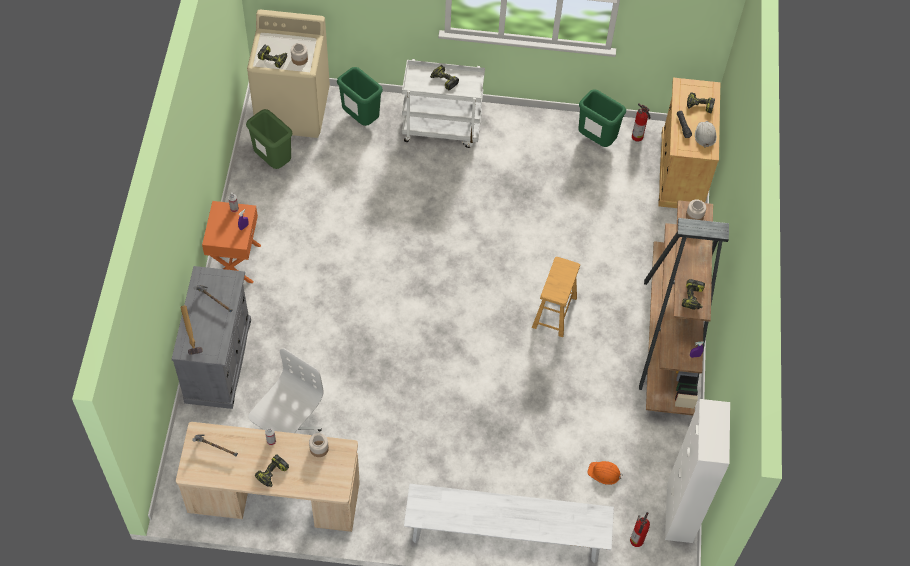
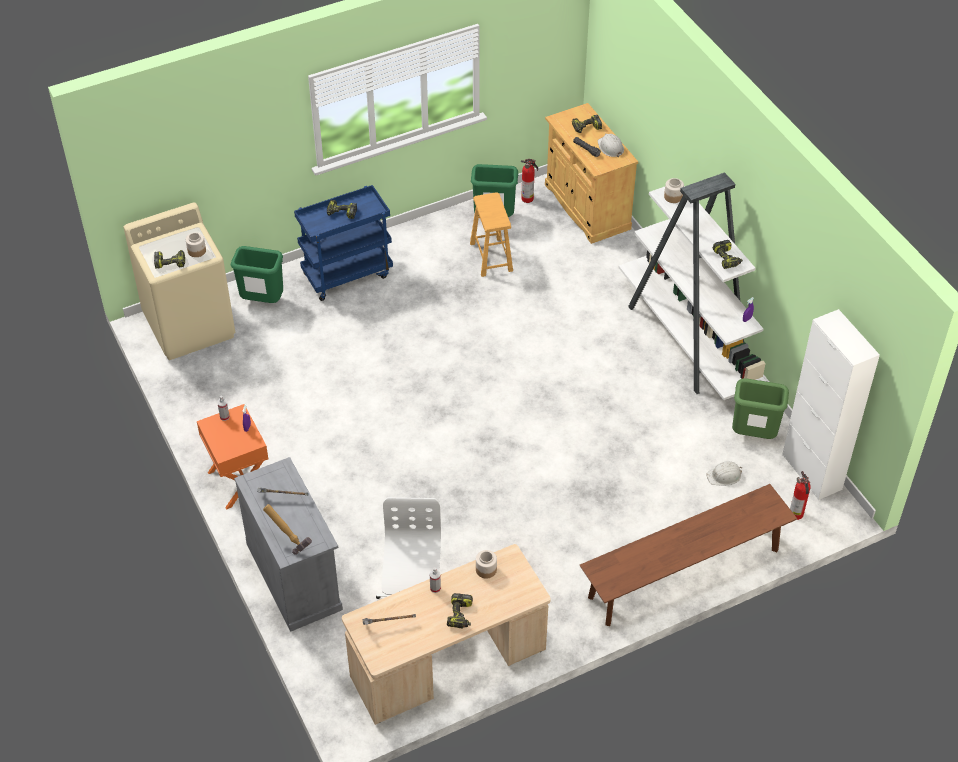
camera: 30 degrees left, 10 degrees down
green trash can [246,109,292,169] -> green trash can moved to [732,378,789,439]
white cart [402,59,485,148] -> blue cart [294,185,393,301]
white bench [404,484,614,563] -> brown bench [580,484,797,626]
brown stool [532,257,580,337] -> brown stool moved to [470,192,513,277]
orange hard hat [588,461,623,485] -> white hard hat [706,461,742,486]
brown bookcase [639,200,729,415] -> white bookcase [619,172,767,400]

